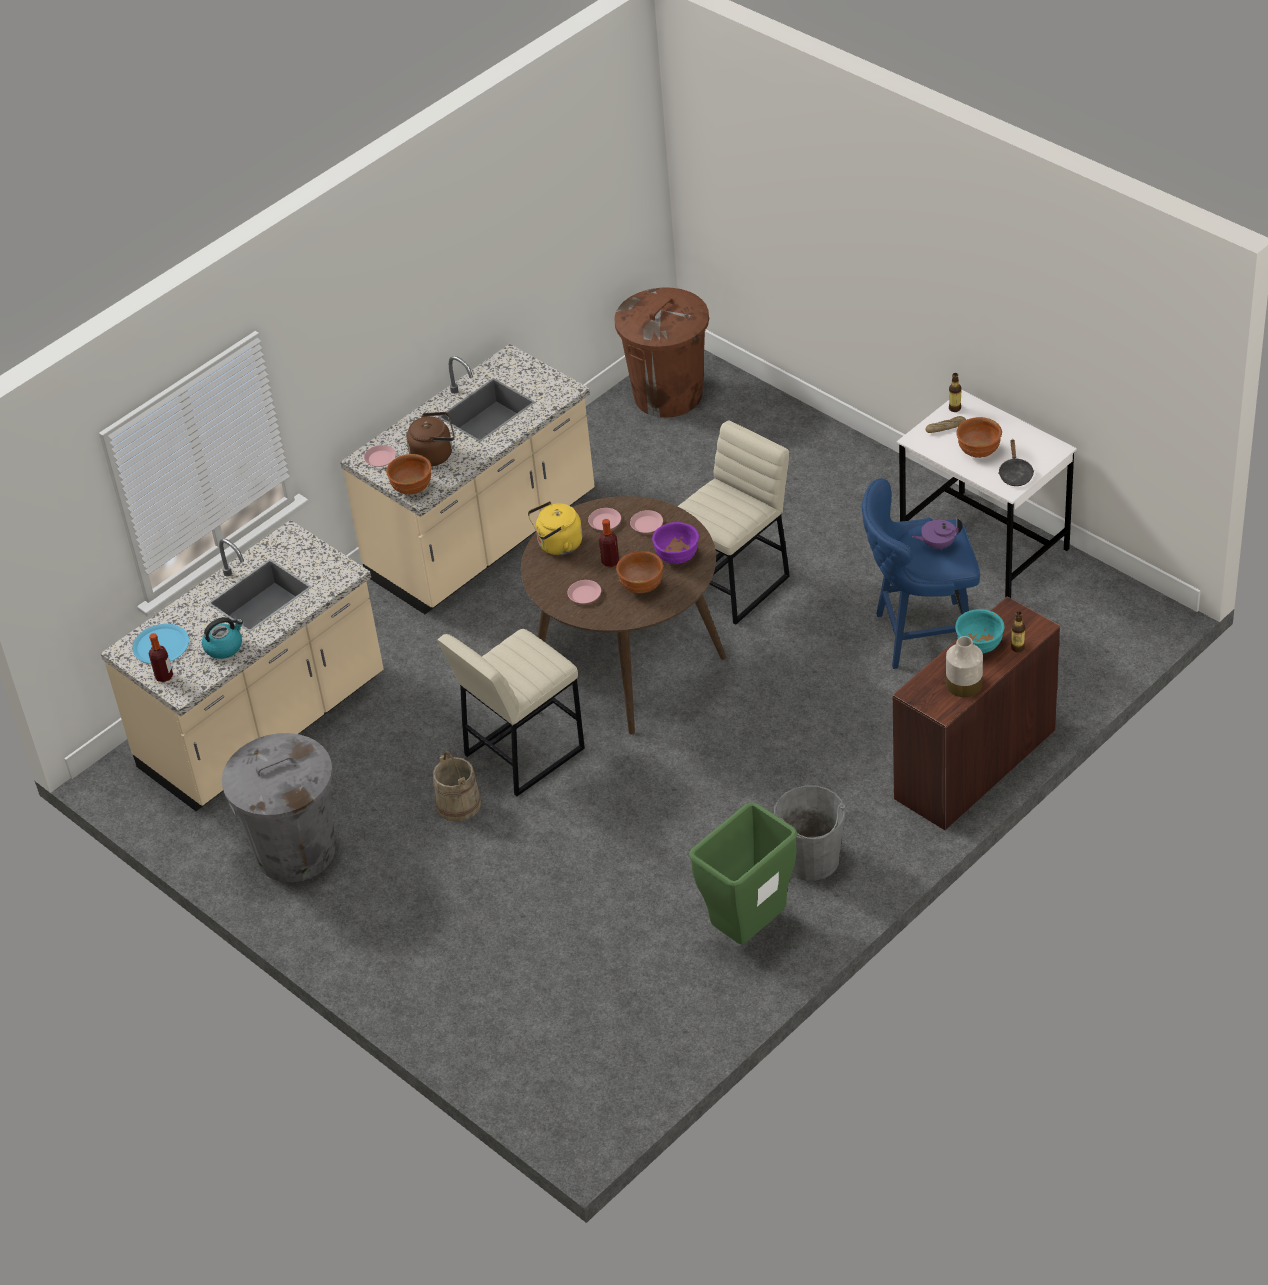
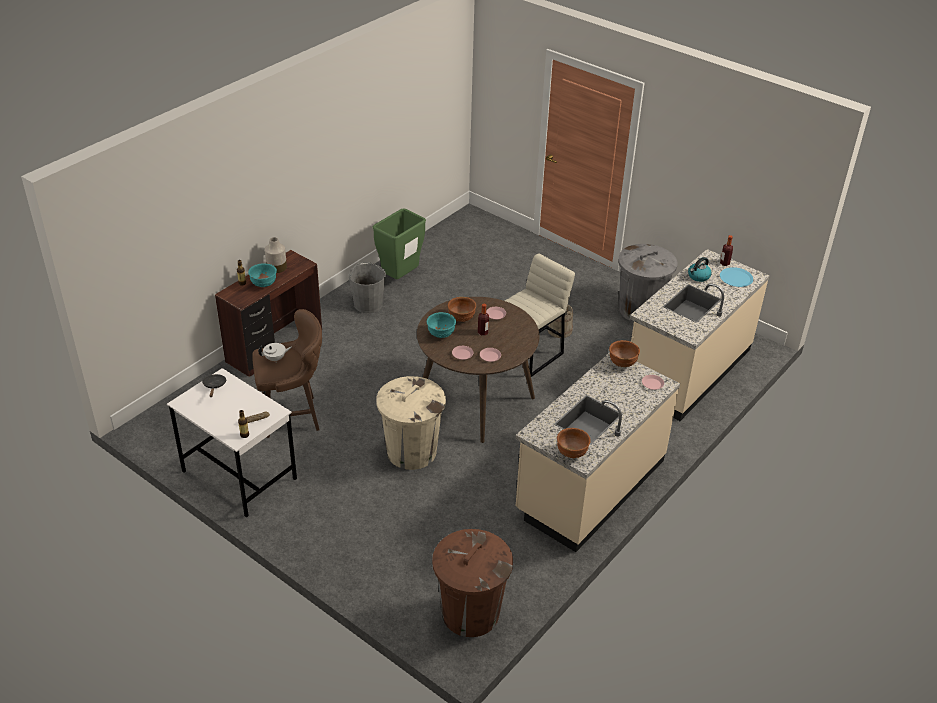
camera: 170 degrees right, 5 degrees down
brown kettle [406,412,455,467] -> none
yellow kettle [527,501,582,555] -> none
purple bowl [652,522,699,564] -> turquoise bowl [427,312,456,338]
beige chair [677,420,790,625] -> beige trash can [376,376,446,470]
blue stool [862,478,980,669] -> brown stool [252,309,322,438]
purple teapot [912,518,963,550] -> white teapot [258,343,291,361]
brown bowl [956,417,1002,458] -> brown bowl moved to [557,428,591,458]

